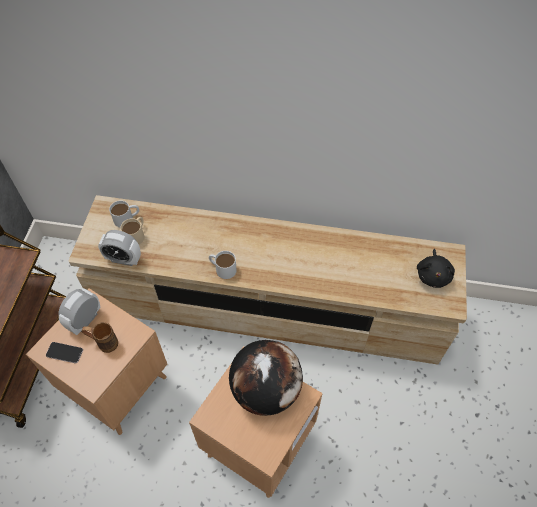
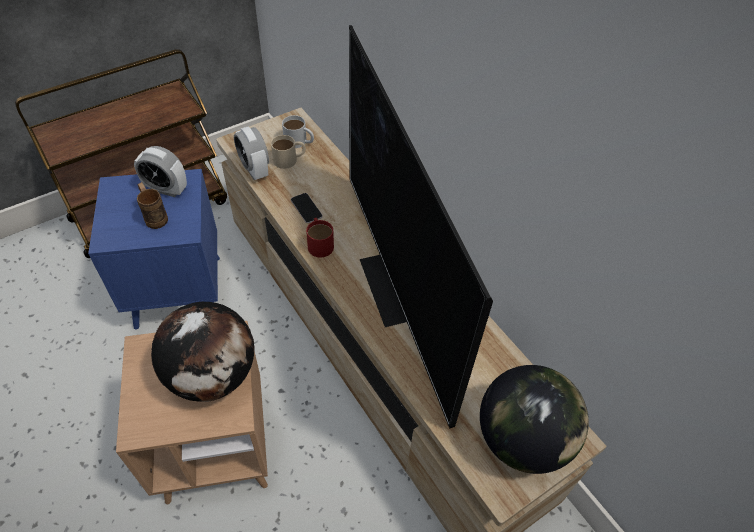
camera: 45 degrees right, 5 degrees down
brown side table [26,288,167,435] -> blue side table [88,169,220,330]
phone [46,342,83,363] -> phone moved to [291,193,323,223]
alarm clock [59,288,101,335] -> alarm clock turned 150 degrees counterclockwise [134,146,187,197]
white mug [209,251,237,279] -> red mug [306,218,334,257]
black plush toy [417,249,455,288] -> globe [480,365,589,474]
none -> television [349,25,493,428]

